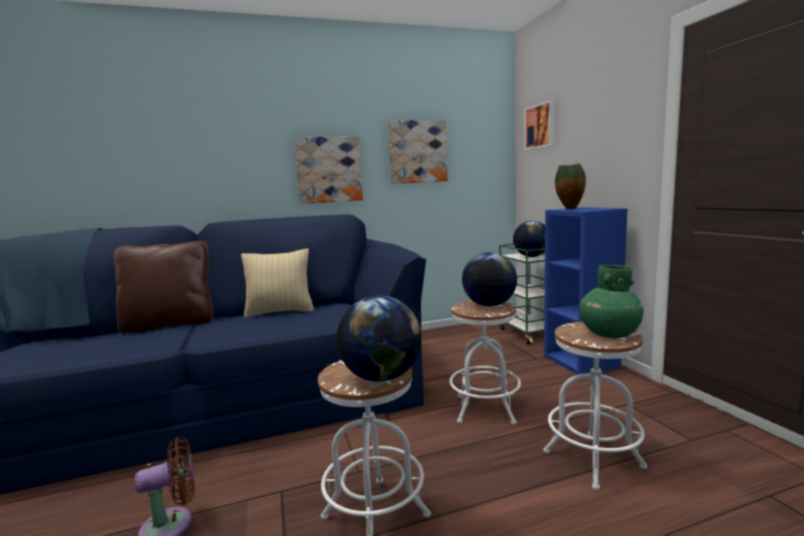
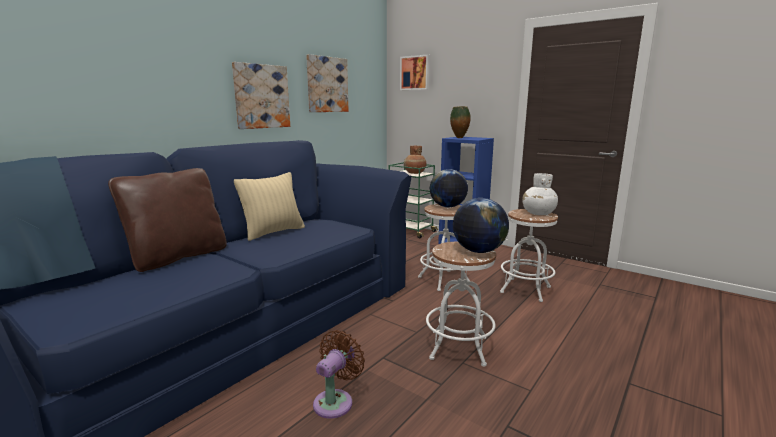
camera: 35 degrees left, 5 degrees up
globe [513,220,545,257] -> brown vase [404,146,426,174]
green vase [579,265,643,338] -> white vase [522,173,558,215]

